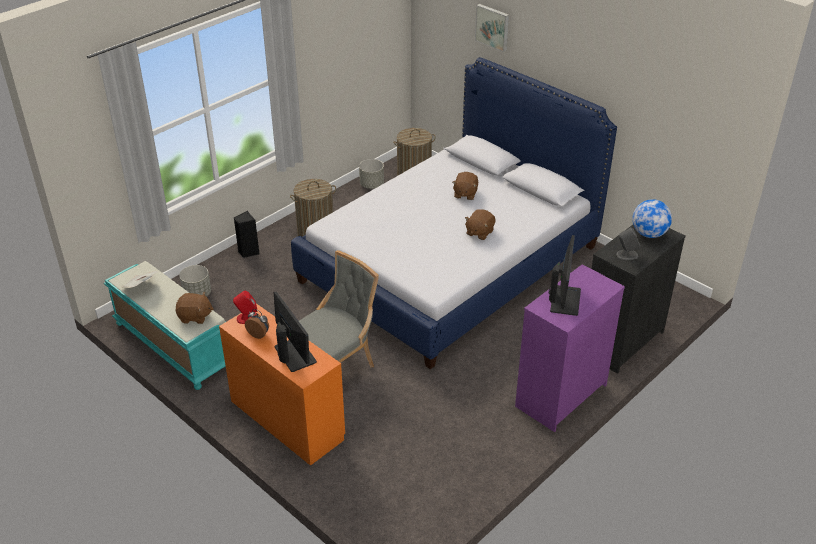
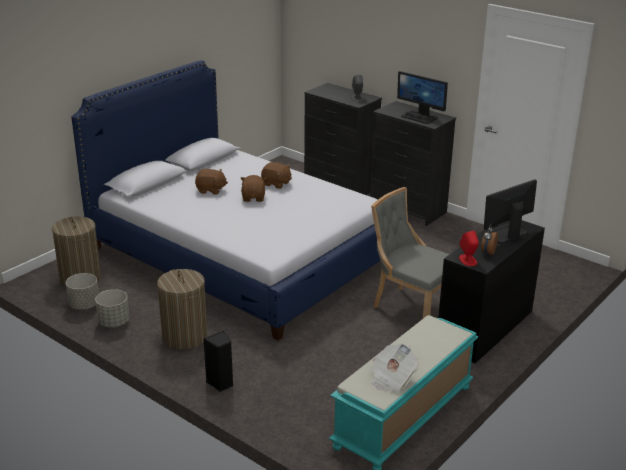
camera: 95 degrees left, 10 degrees down
brown plush toy [176,292,214,324] -> brown plush toy moved to [241,175,266,202]
grey planter [179,265,211,297] -> grey planter moved to [95,289,130,327]
orange desk [219,304,345,466] -> black desk [438,220,545,363]
picture [475,4,509,52] -> none
purple dresser [515,264,625,432] -> black dresser [370,101,456,226]
monitor [549,235,581,316] -> monitor turned 150 degrees counterclockwise [397,71,448,124]
globe [632,199,672,238] -> none

